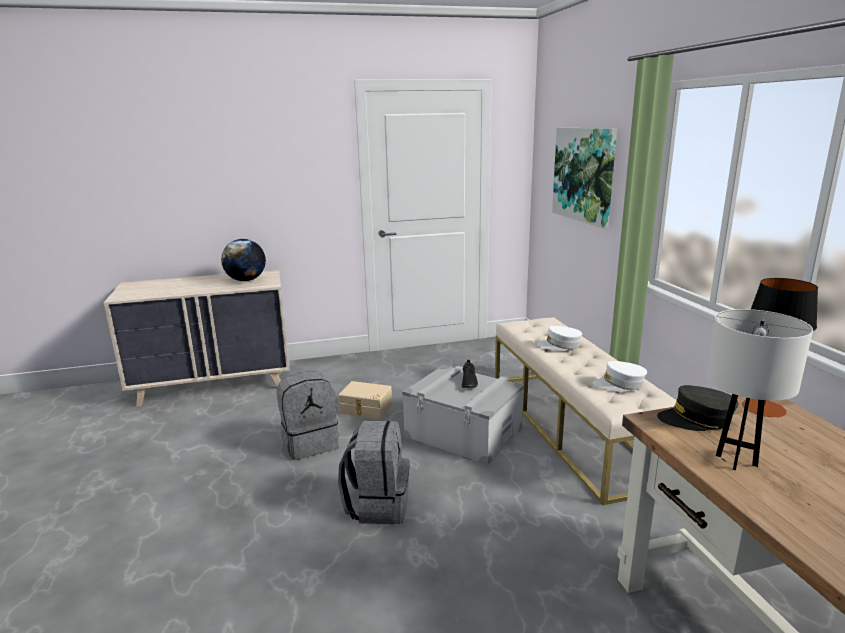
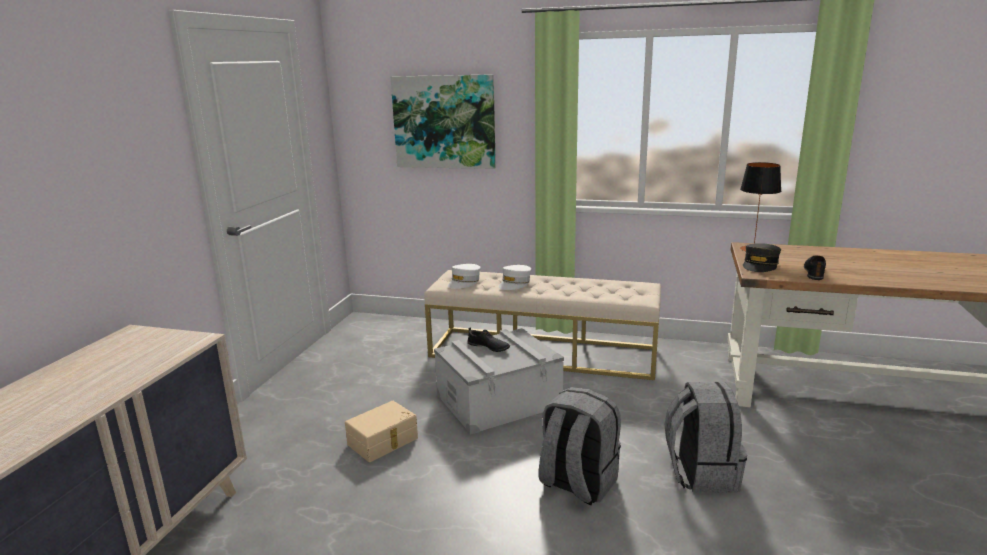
camera: 60 degrees left, 0 degrees up
globe [221,239,266,281] -> none
grey backpack [277,371,339,460] -> grey backpack moved to [665,382,747,493]
white cap [593,361,647,392] -> white cap moved to [448,264,480,289]
white table lamp [706,309,813,470] -> black shoe [804,256,826,280]

